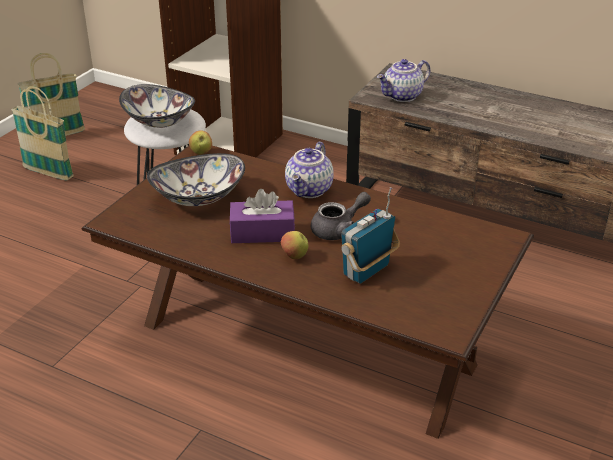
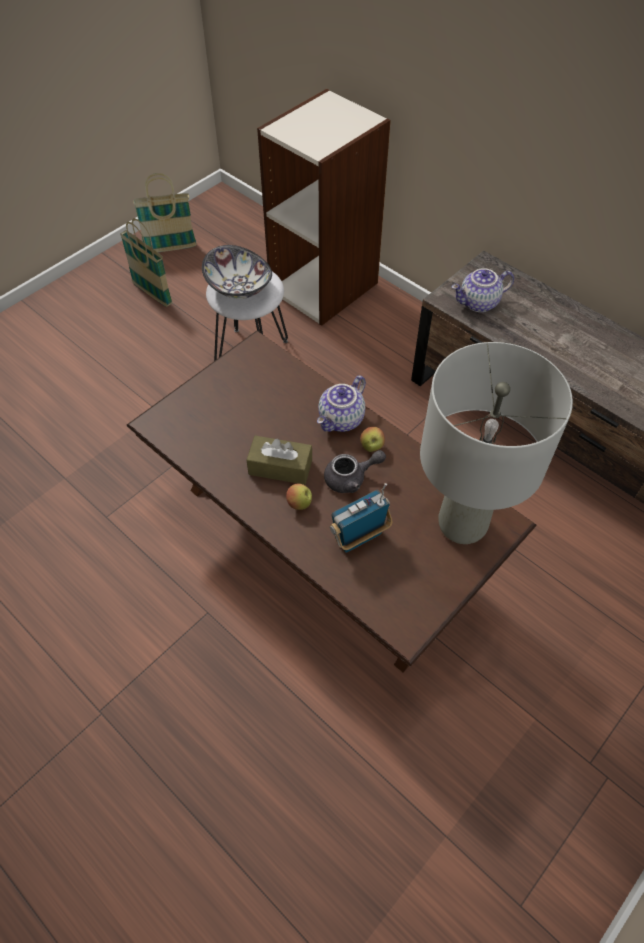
camera: 15 degrees right, 20 degrees up
bowl [147,153,245,206] -> none
apple [189,131,212,155] -> apple moved to [360,427,385,452]
purple tissue box [229,189,295,243] -> brown tissue box [247,436,312,485]
none -> grey table lamp [420,342,573,544]

